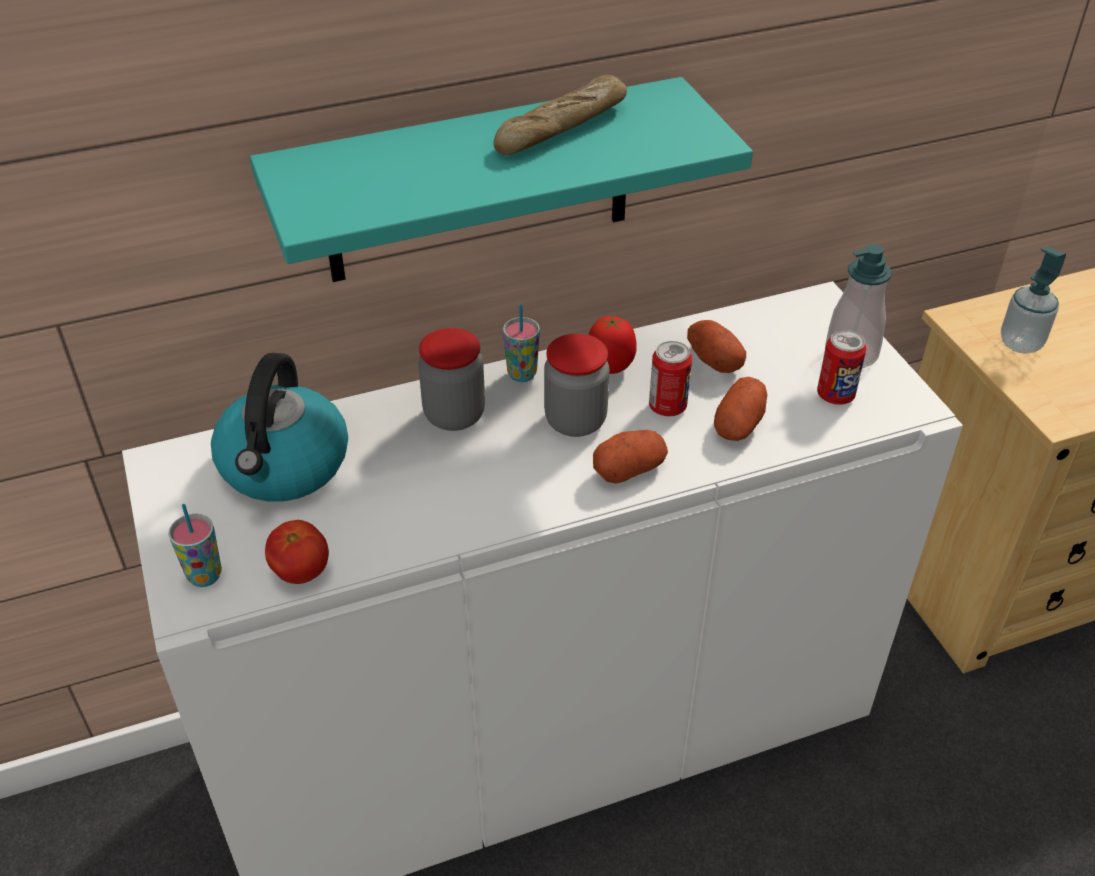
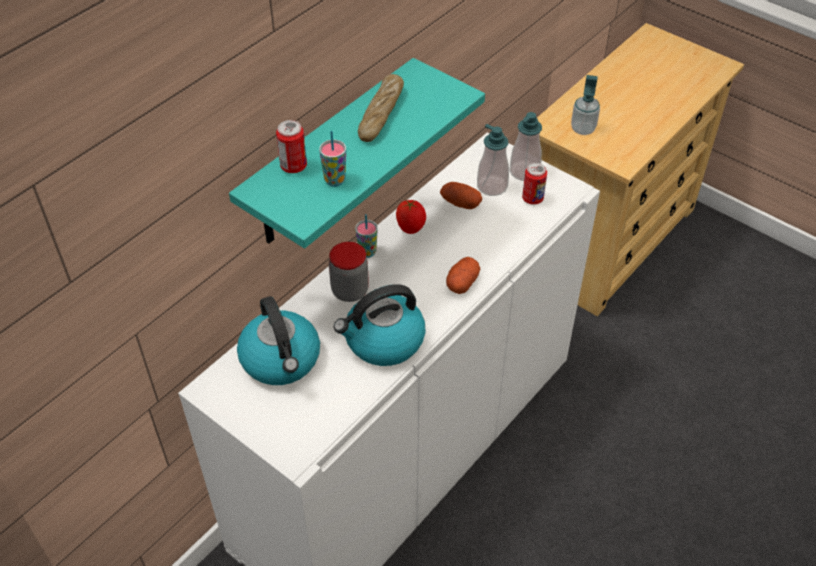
camera: 30 degrees left, 5 degrees up
cup [168,504,222,587] -> cup moved to [319,131,346,187]
tomato [265,520,329,584] -> none
jar [544,334,610,437] -> none
can [649,341,692,416] -> can moved to [276,120,307,173]
potato [714,377,767,441] -> none
none -> kettle [334,284,426,366]
none -> soap dispenser [477,124,509,196]

